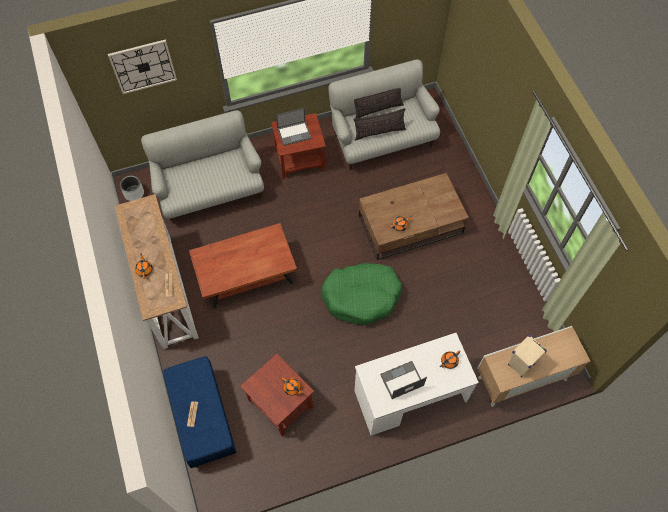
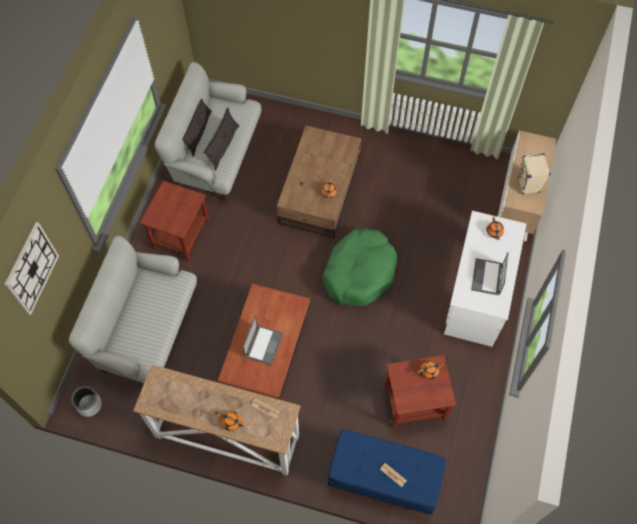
camera: 55 degrees left, 0 degrees up
laptop [276,108,312,146] -> laptop moved to [243,315,283,366]

